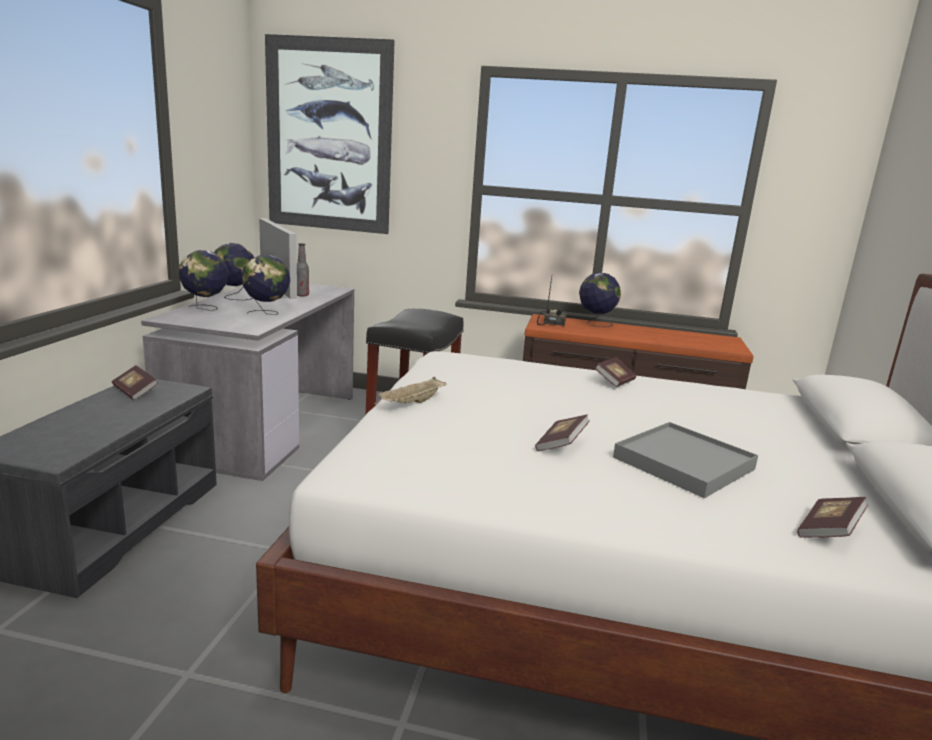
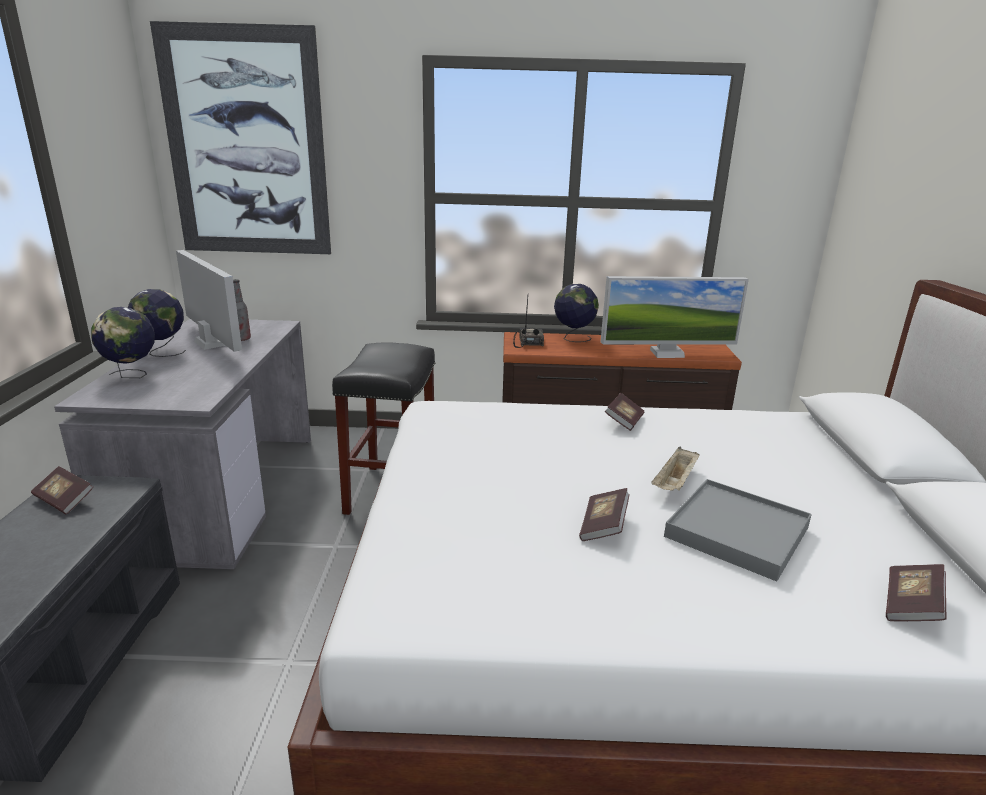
camera: 10 degrees left, 5 degrees up
globe [242,255,290,315] -> none
beige tray [378,377,446,403] -> beige tray moved to [651,447,700,491]
none -> monitor [601,276,749,358]

